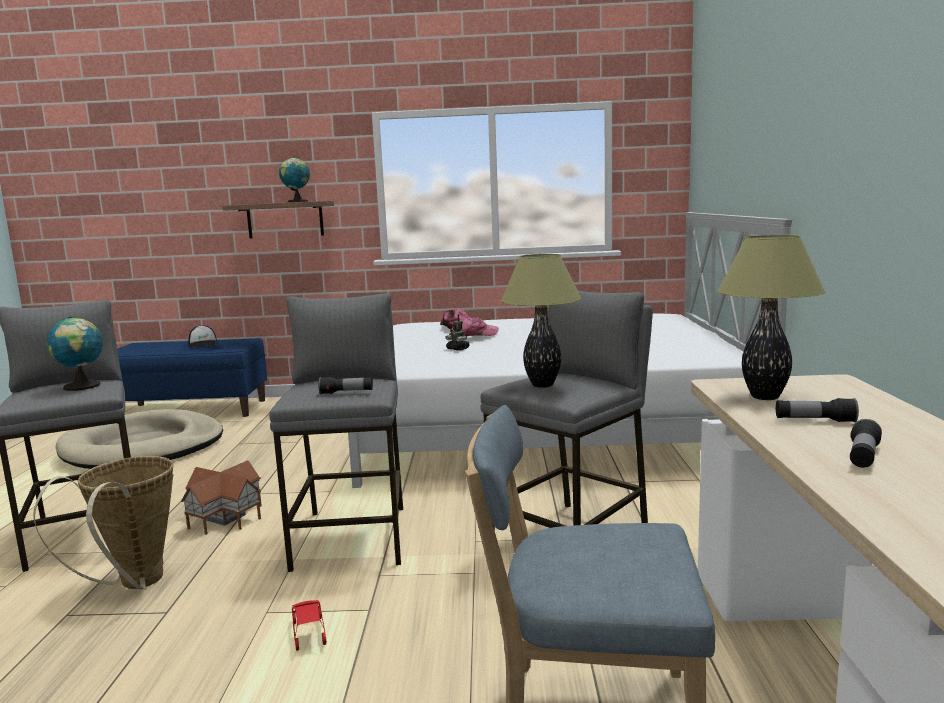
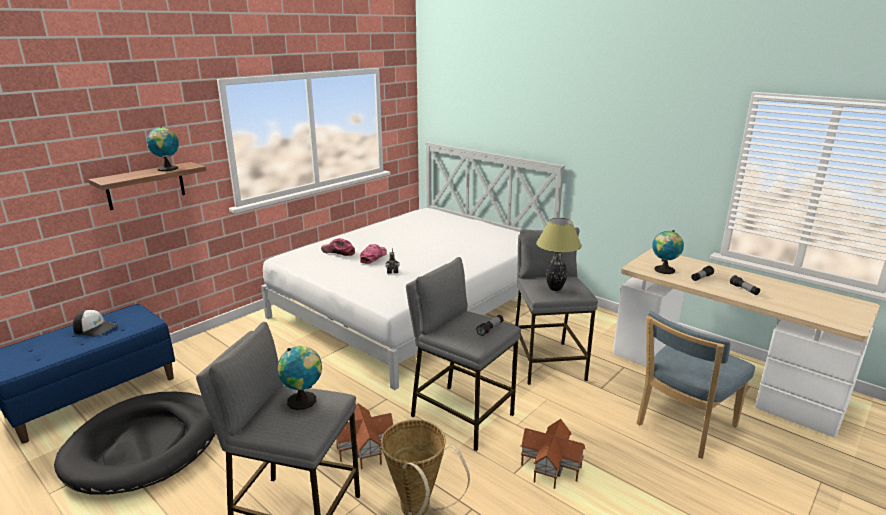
camera: 50 degrees left, 10 degrees up
beige dog bed [56,409,223,469] -> black dog bed [54,391,216,495]
red toy car [292,600,327,651] -> toy house [520,419,586,489]
table lamp [717,235,825,400] -> globe [652,230,684,274]

